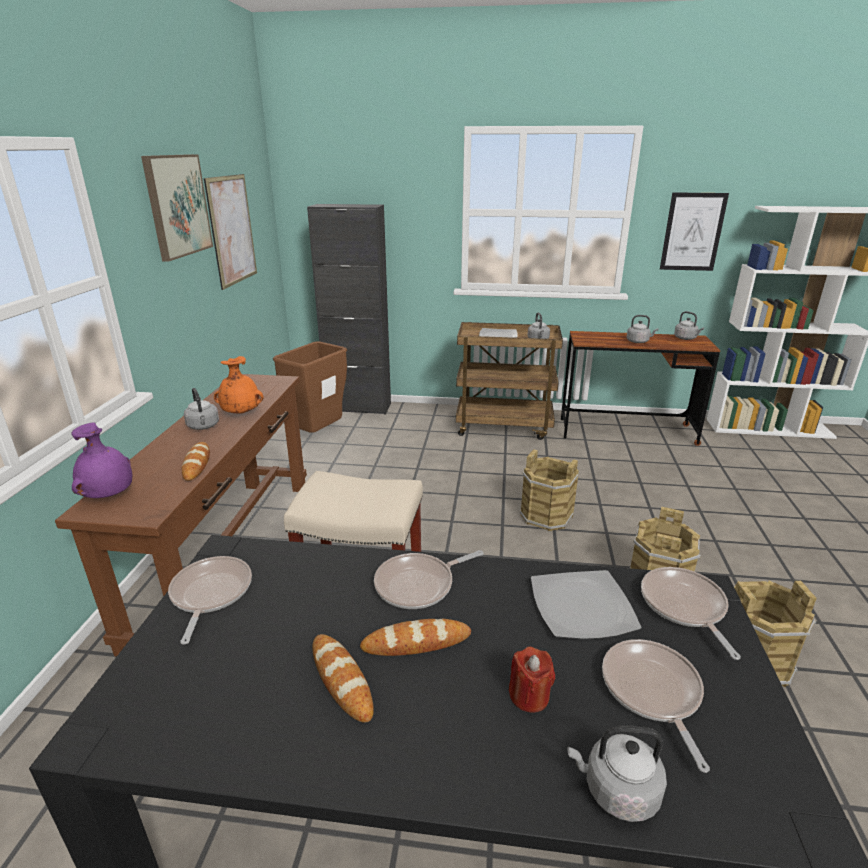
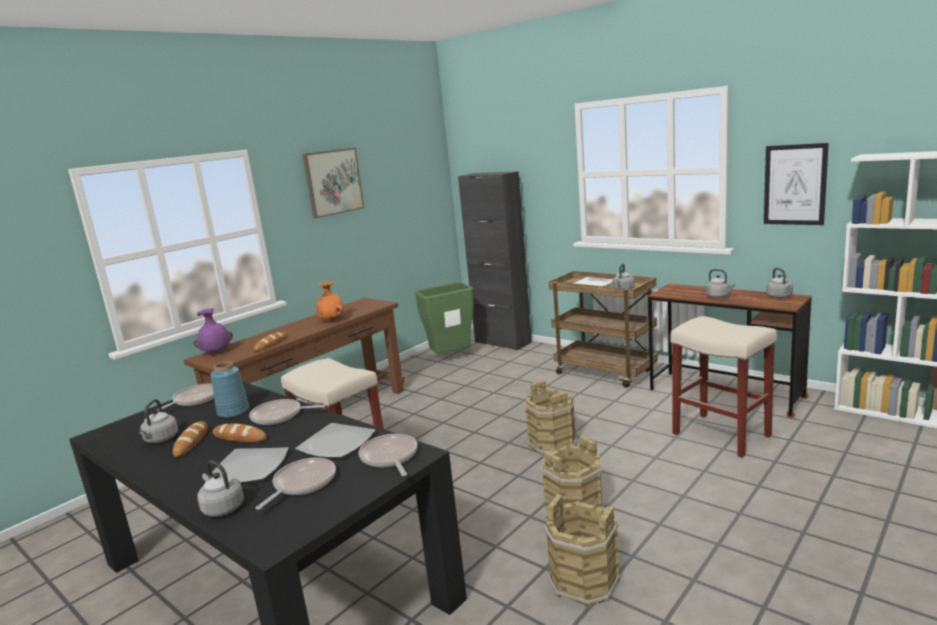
camera: 35 degrees right, 10 degrees down
grey kettle [184,388,219,430] -> grey kettle moved to [139,399,178,443]
picture [204,174,257,290] -> none
brown trash can [273,341,347,433] -> green trash can [414,282,474,354]
red candle [509,646,555,713] -> plate [208,447,289,483]
frying pan [641,567,741,660] -> frying pan turned 45 degrees counterclockwise [359,434,417,476]
none -> blue vase [211,361,249,418]
none -> beige stool [670,316,777,458]

